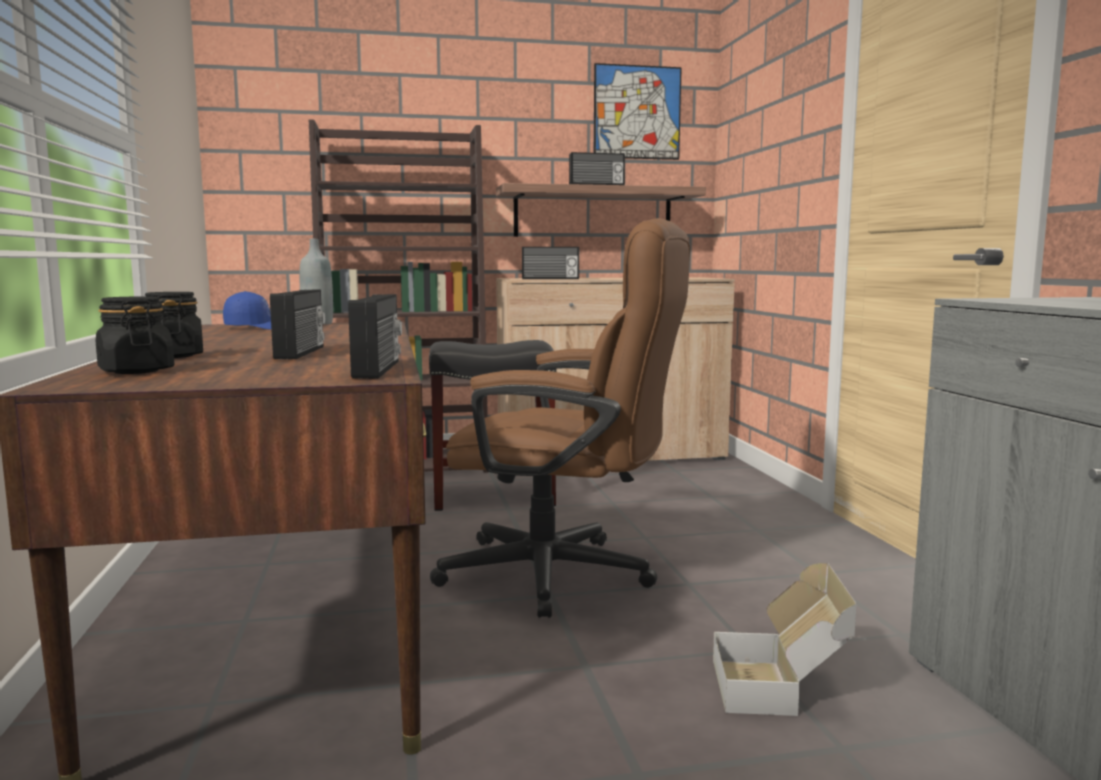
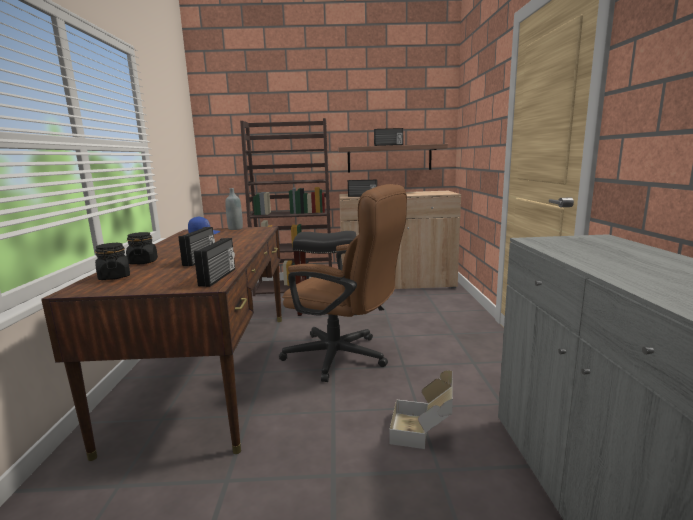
camera: 10 degrees right, 5 degrees up
picture [594,63,682,160] -> none

